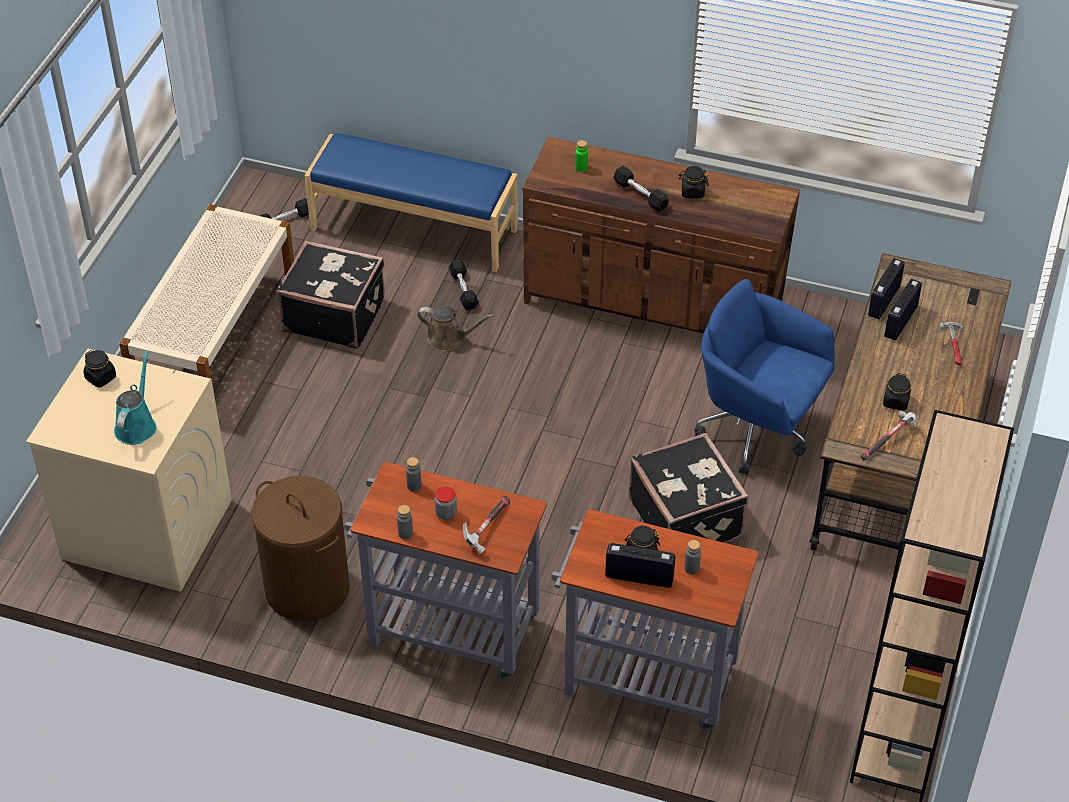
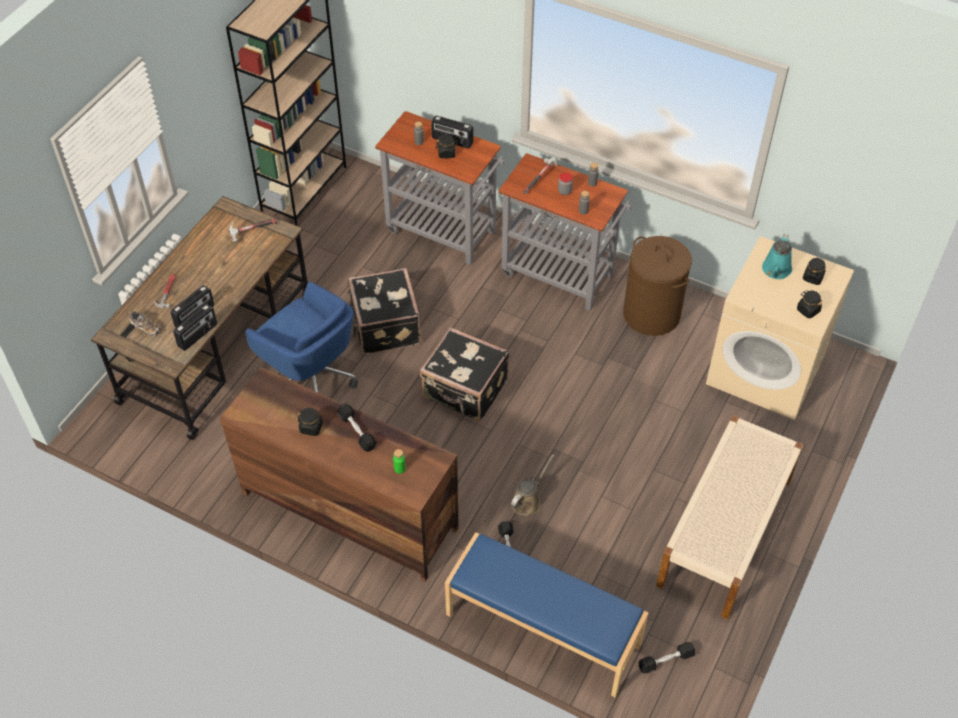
camera: 170 degrees left, 5 degrees up
black suitcase [276,240,385,349] -> black suitcase moved to [420,327,509,421]
brown watering can [417,306,494,351] -> brown watering can turned 105 degrees clockwise [511,454,554,516]
black jar [883,373,911,411] -> black jar moved to [803,258,826,285]
none -> shoe [129,311,161,336]

